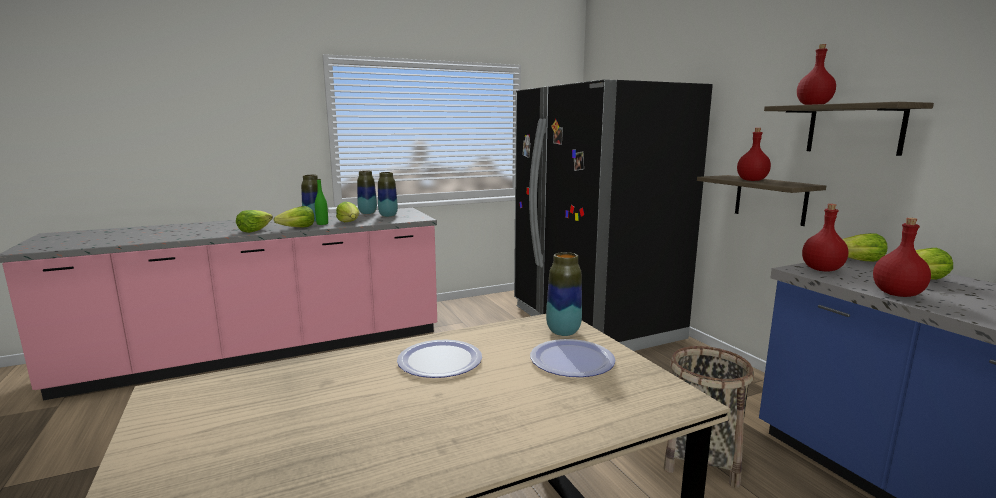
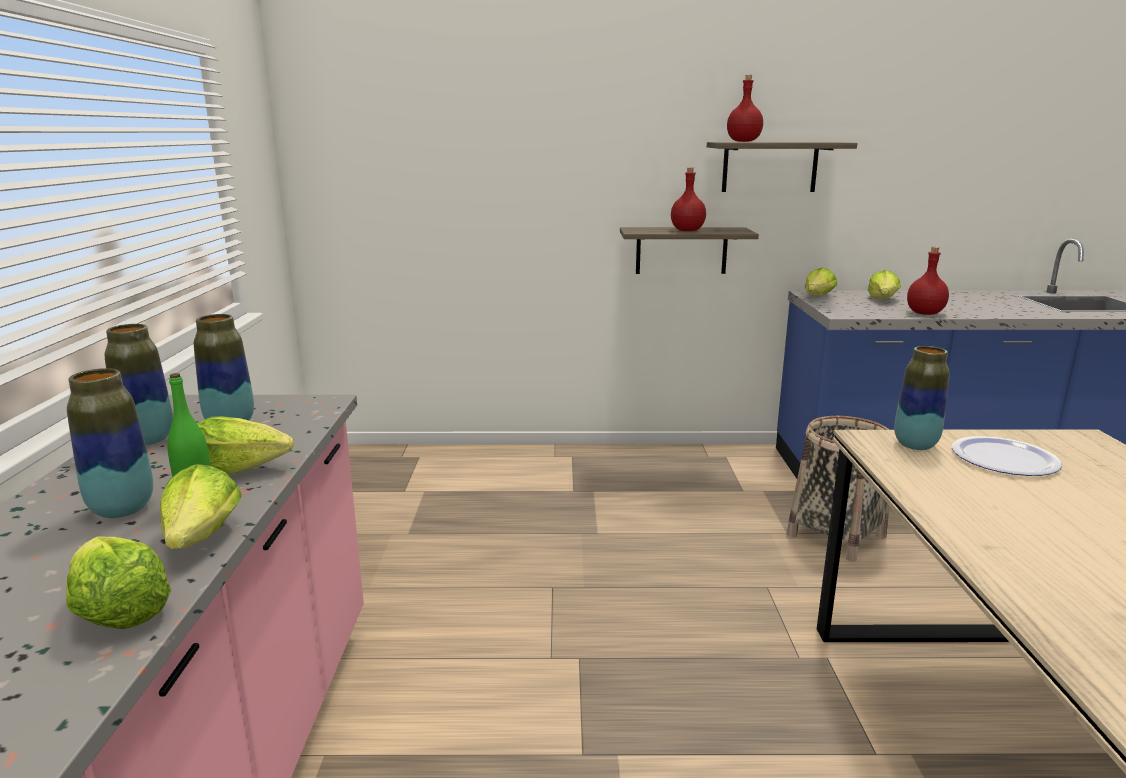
camera: 65 degrees left, 5 degrees up
plate [397,340,482,378] -> none
black fridge [514,79,713,351] -> none
red bottle [802,204,848,272] -> none

